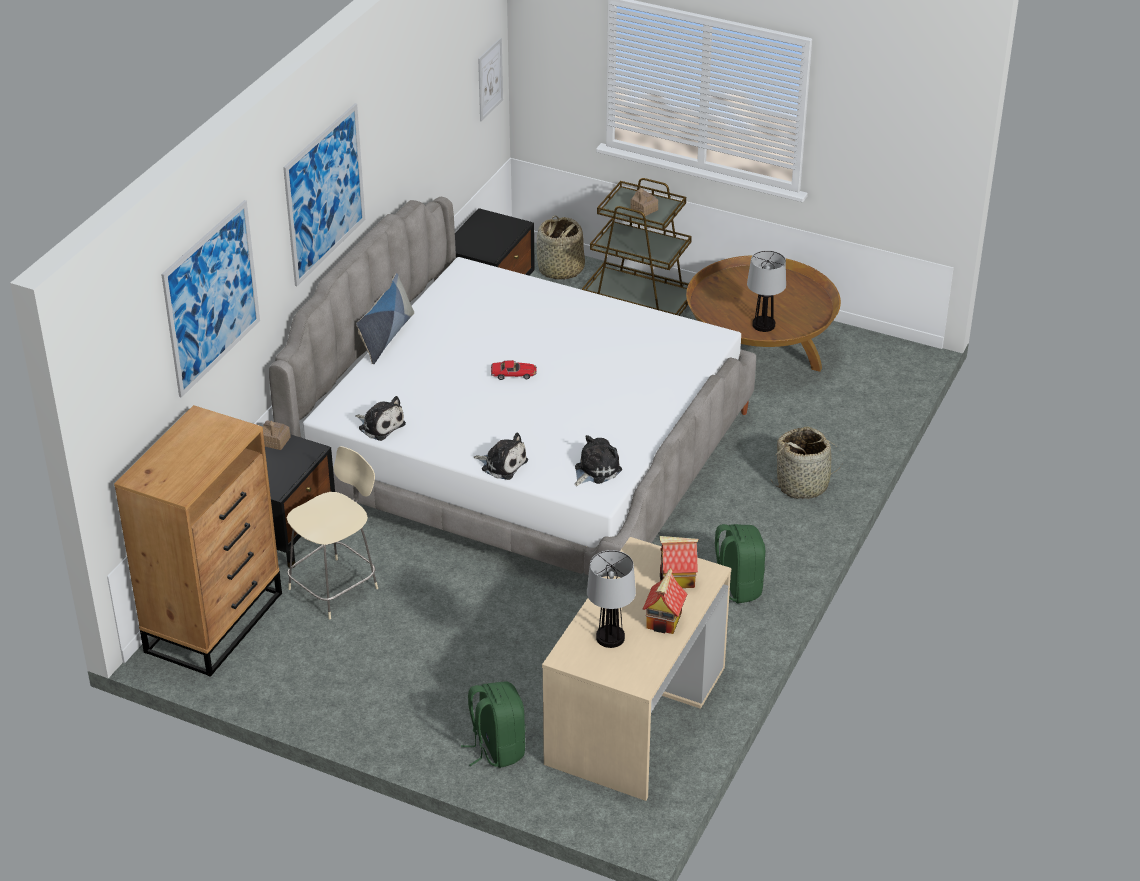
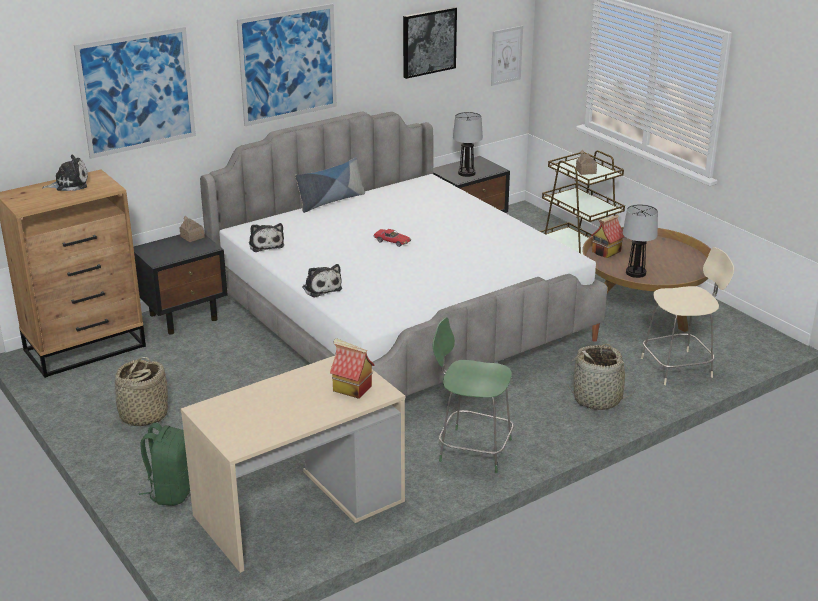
camera: 30 degrees right, 10 degrees down
beige chair [287,446,378,620] -> beige chair moved to [641,247,734,385]
basket [537,215,585,280] -> basket moved to [115,357,168,426]
plush toy [575,435,622,486] -> plush toy moved to [42,155,88,191]
table lamp [587,550,636,648] -> table lamp moved to [453,112,483,177]
toy house [643,568,687,634] -> toy house moved to [591,215,625,258]
green backpack [715,524,765,603] -> green chair [433,317,514,473]
none -> picture [403,7,457,79]

